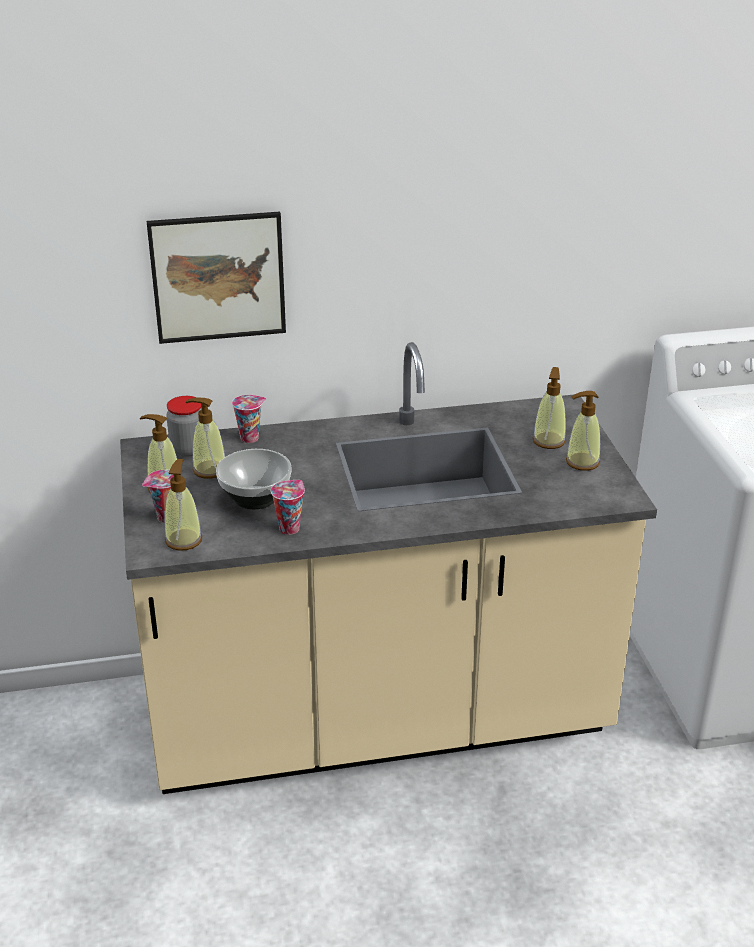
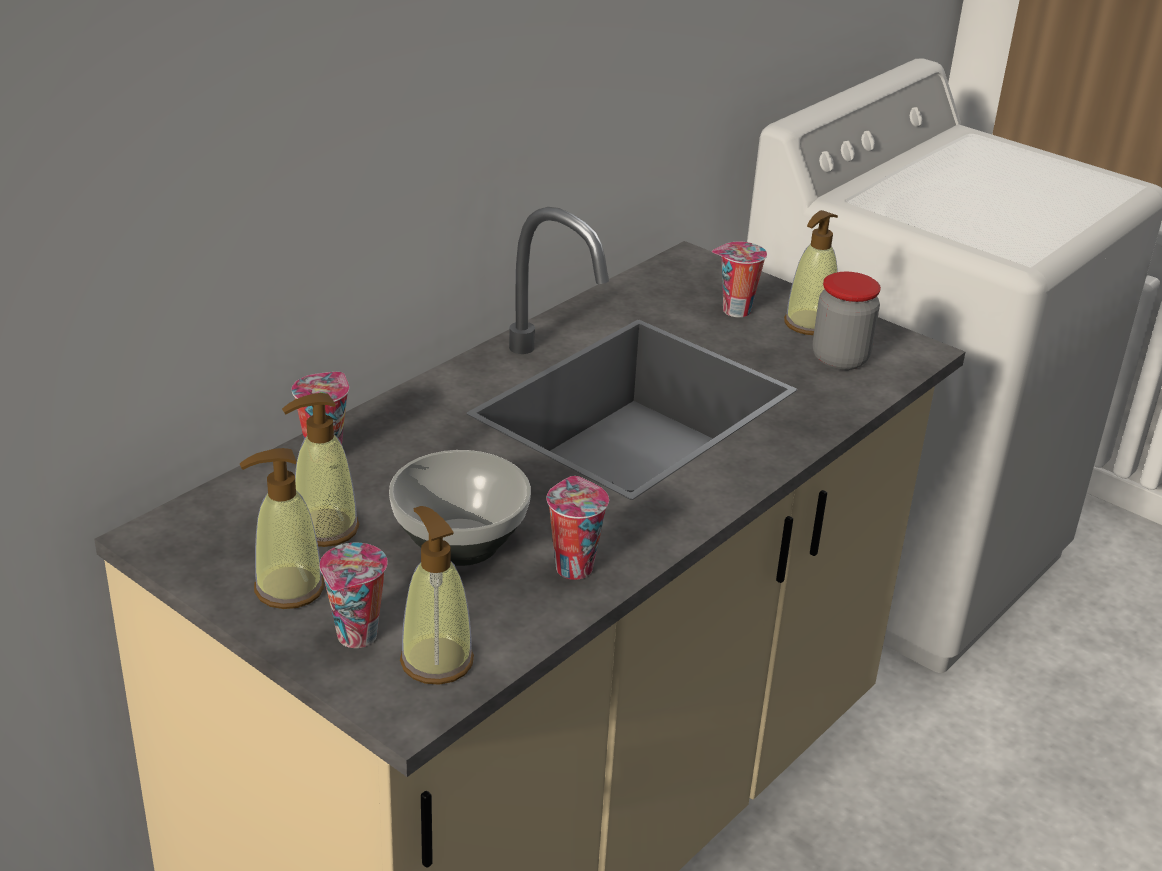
camera: 40 degrees left, 0 degrees up
picture [146,212,286,344] -> none
jar [166,396,202,457] -> jar moved to [813,272,881,370]
soap dispenser [533,367,566,449] -> cup [712,242,767,317]

